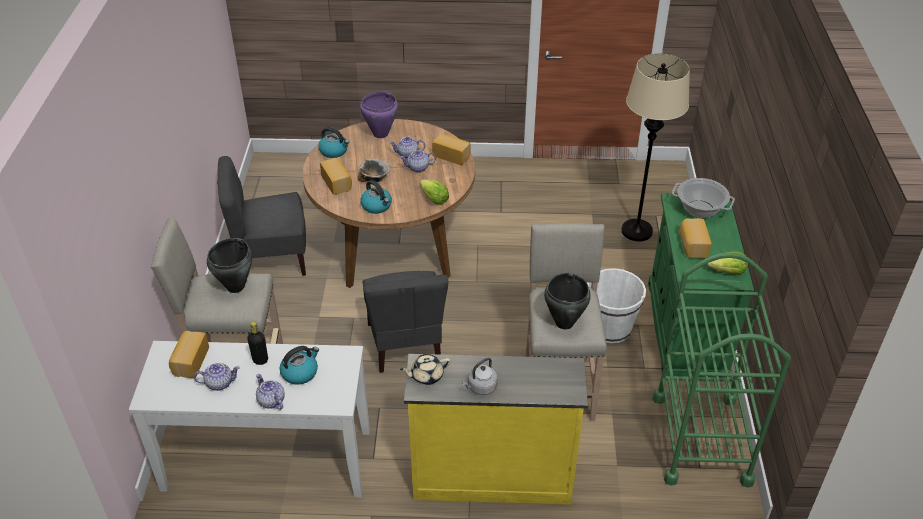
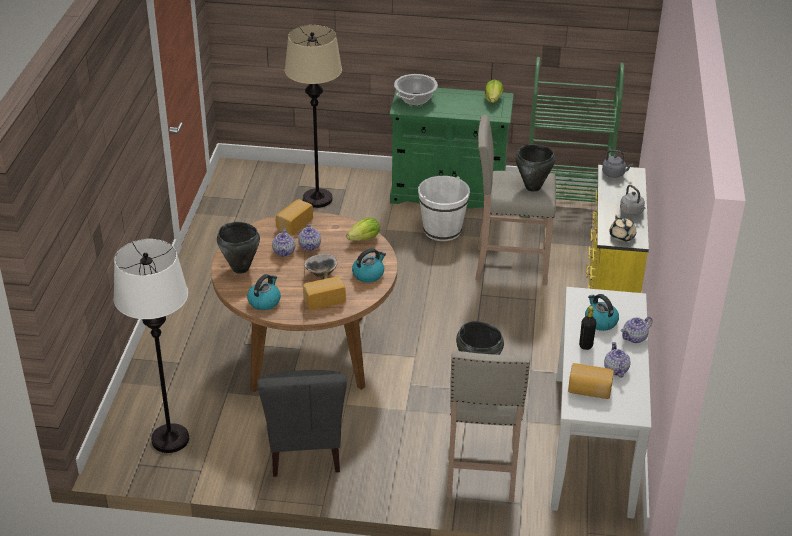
camera: 85 degrees left, 5 degrees down
purple cooking pot [360,91,398,138] -> black cooking pot [217,222,260,274]
grey chair [362,271,448,373] -> none
bread [680,218,711,259] -> none
none -> white floor lamp [113,239,189,453]
none -> grey kettle [602,150,633,178]

